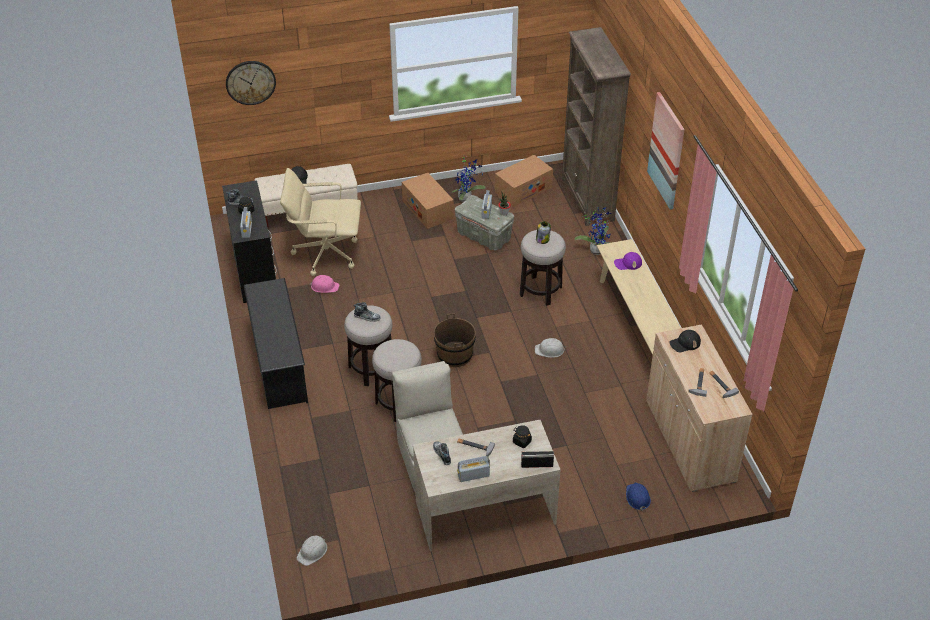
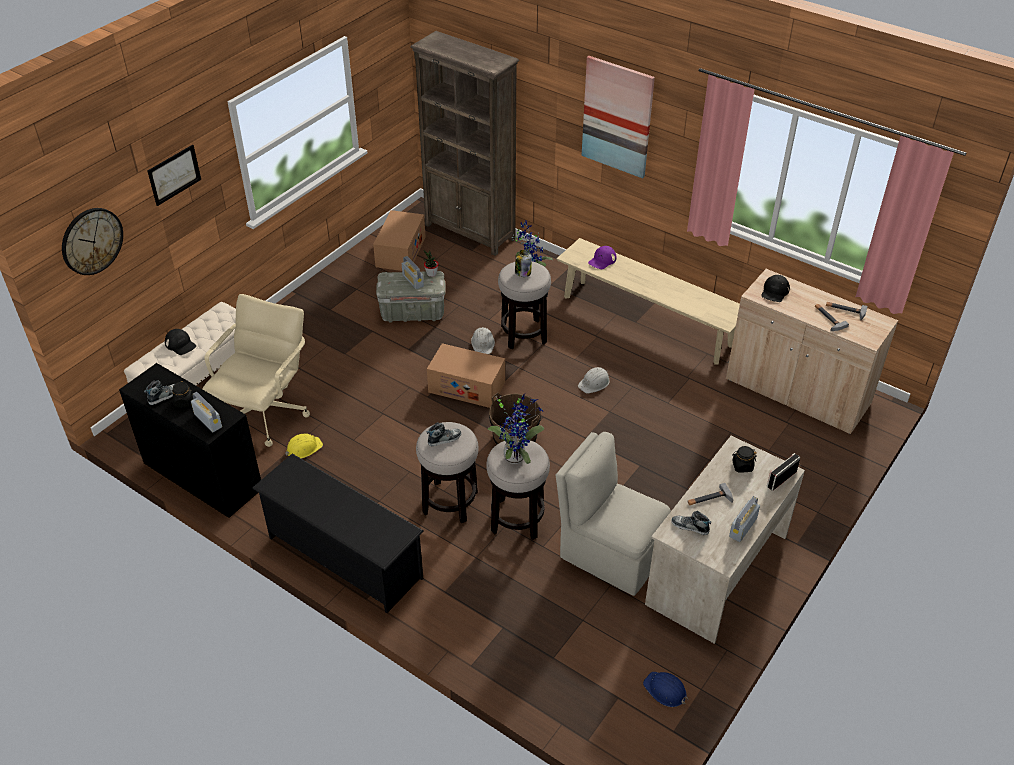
camera: 40 degrees left, 0 degrees up
beige office chair [280,168,361,276] -> beige office chair turned 150 degrees clockwise [202,294,310,447]
white hard hat [296,535,327,566] -> white hard hat moved to [471,327,495,354]
pink hard hat [309,275,339,293] -> yellow hard hat [285,434,323,458]
cardboard box [402,173,454,229] -> cardboard box moved to [427,343,505,408]
potted plant [452,157,486,202] -> potted plant moved to [487,394,544,464]
blue hard hat [626,482,651,511] -> blue hard hat moved to [643,672,688,707]
none -> picture [147,145,201,206]

